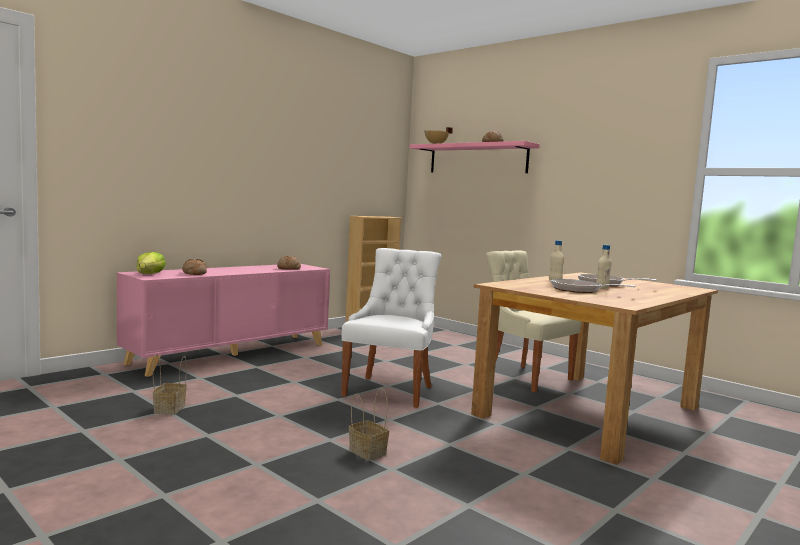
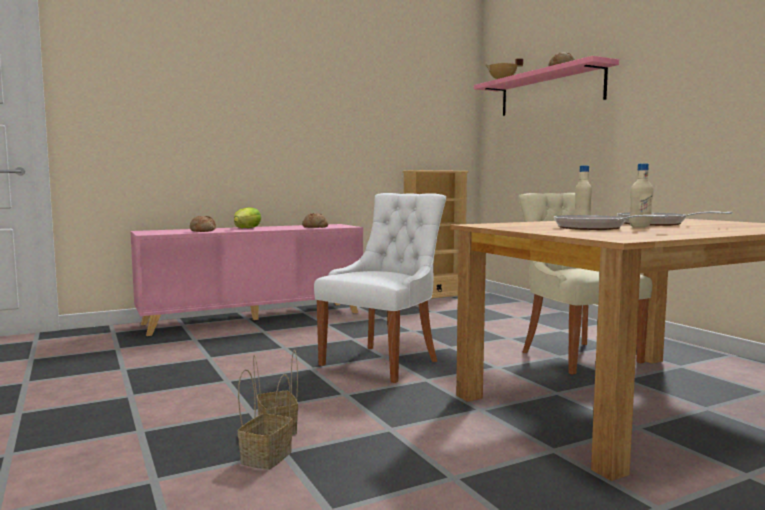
camera: 20 degrees right, 0 degrees up
lettuce [136,252,166,274] -> lettuce moved to [234,207,261,228]
basket [152,354,187,415] -> basket moved to [238,369,293,470]

